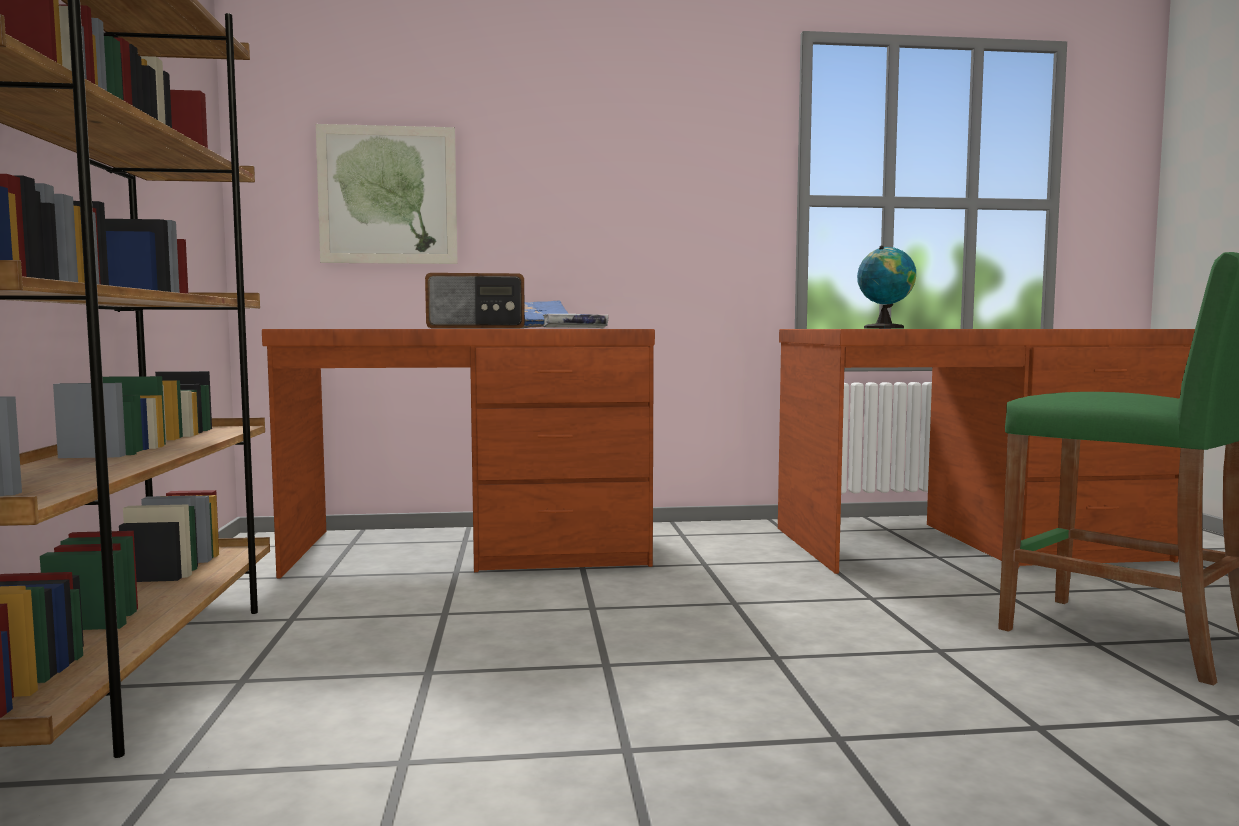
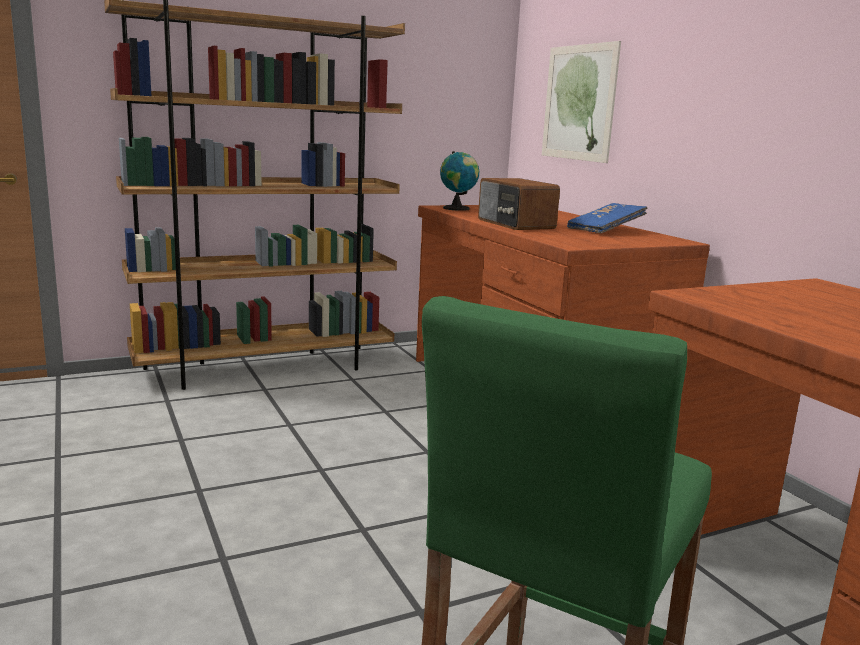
camera: 70 degrees right, 10 degrees up
white book [542,314,608,328] -> none
globe [857,246,916,328] -> globe moved to [440,151,479,211]

